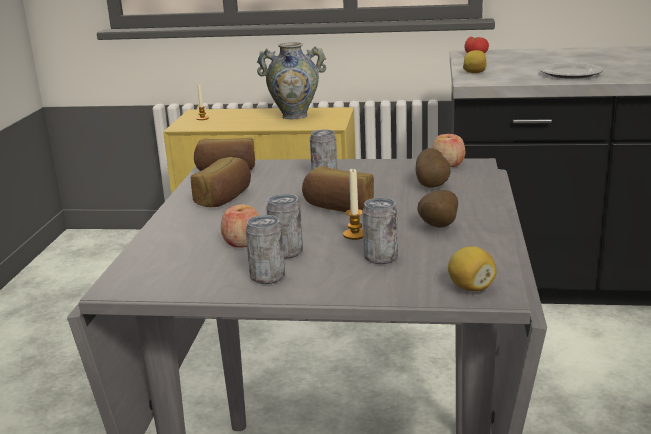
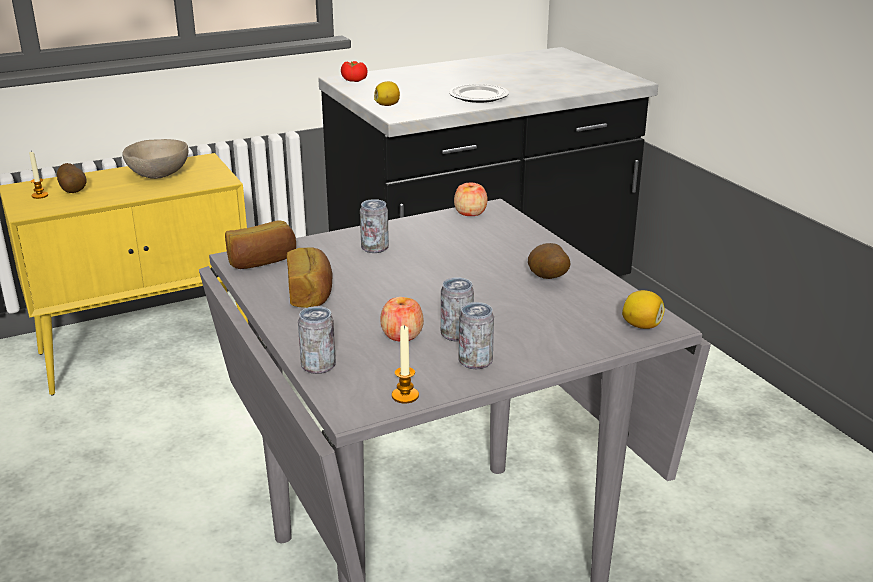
camera: 35 degrees left, 5 degrees up
vase [257,42,326,119] -> beige bowl [122,139,188,179]
bread [302,167,374,212] -> none
candle [343,169,363,240] -> candle moved to [392,325,419,403]
can [363,198,398,264] -> can moved to [298,306,336,374]
potato [415,148,451,188] -> potato moved to [57,163,87,193]

